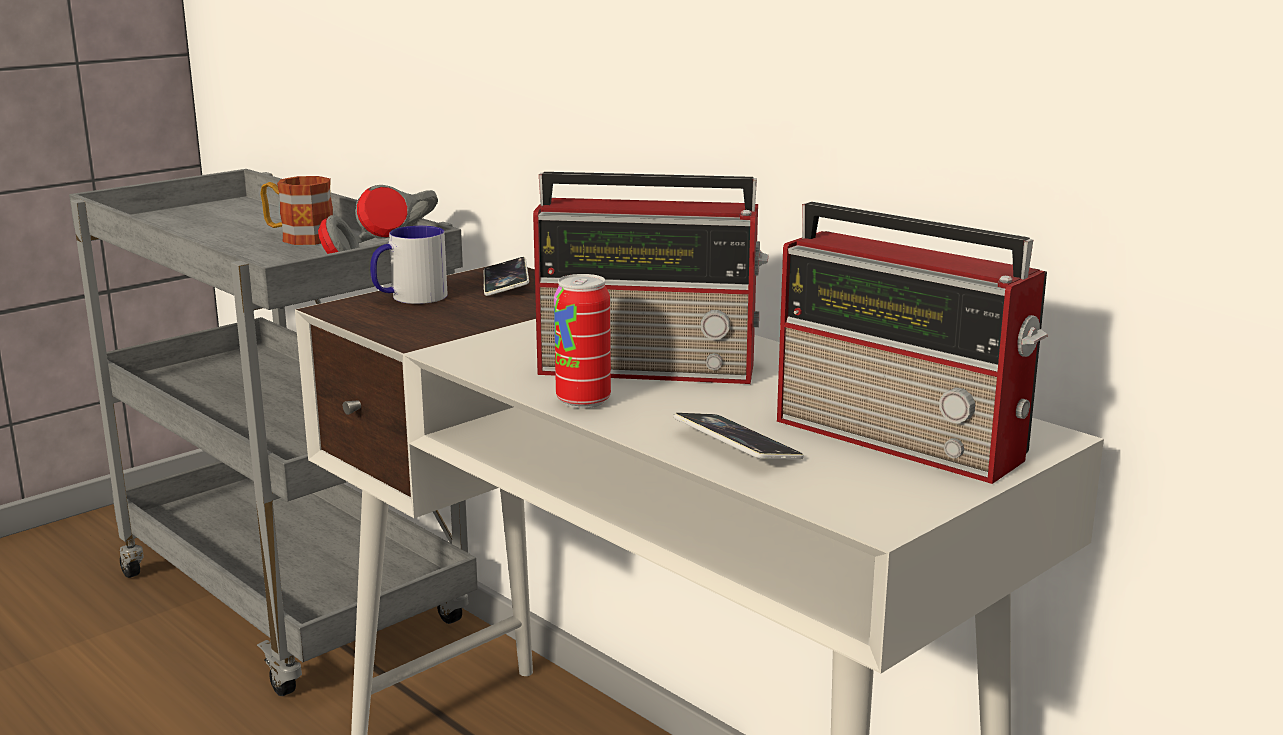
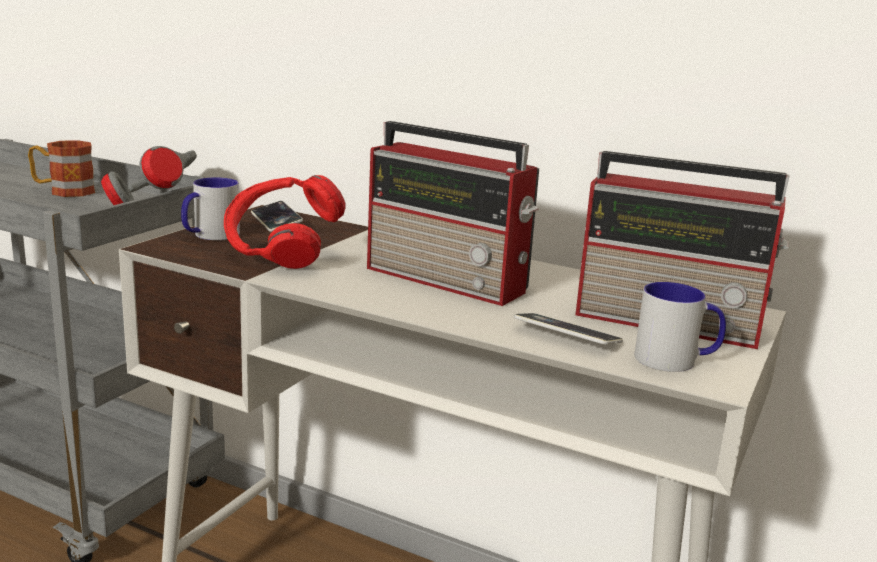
camera: 20 degrees left, 0 degrees up
radio [533,172,768,384] -> radio turned 45 degrees clockwise [367,121,539,306]
can [554,274,611,409] -> none
none -> red headphones [224,175,346,269]
none -> mug [634,282,726,372]

